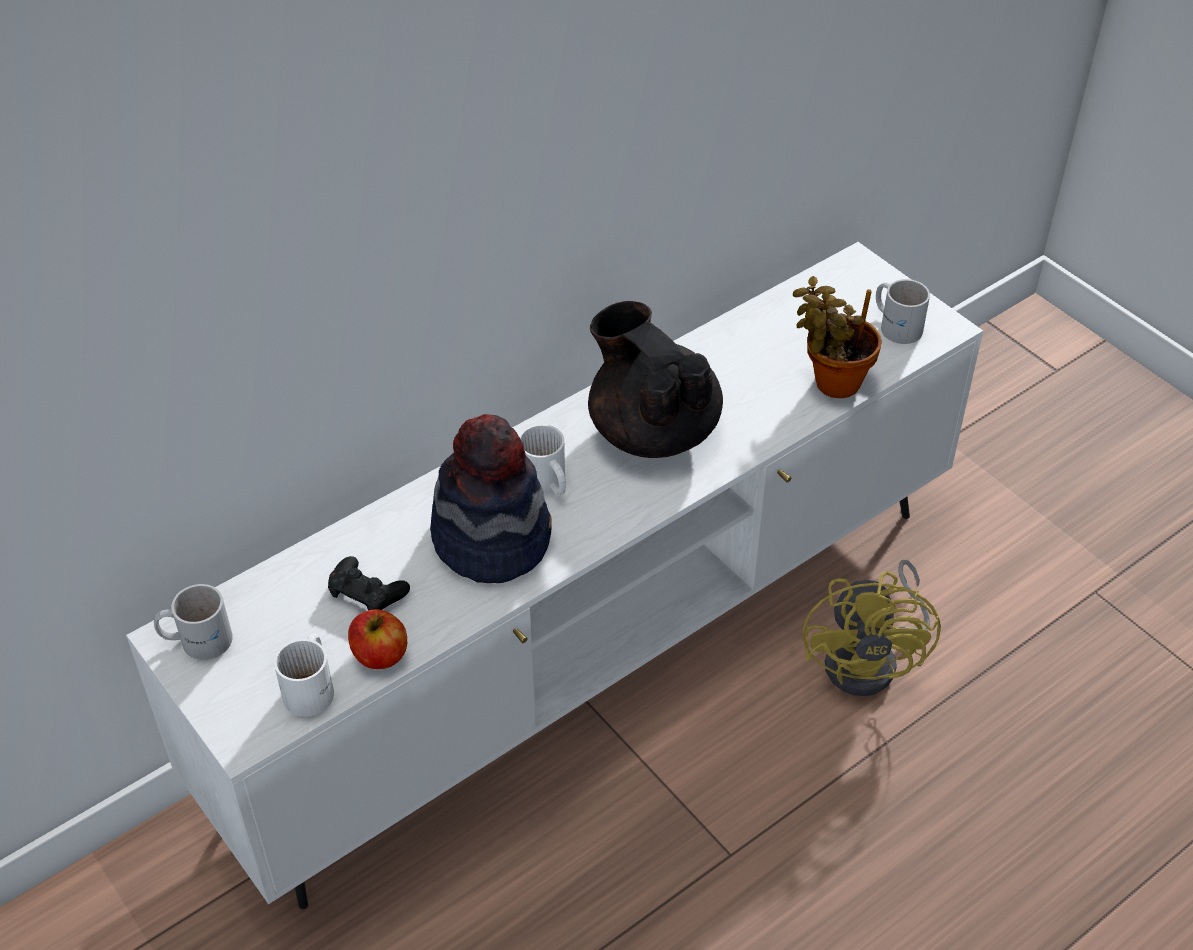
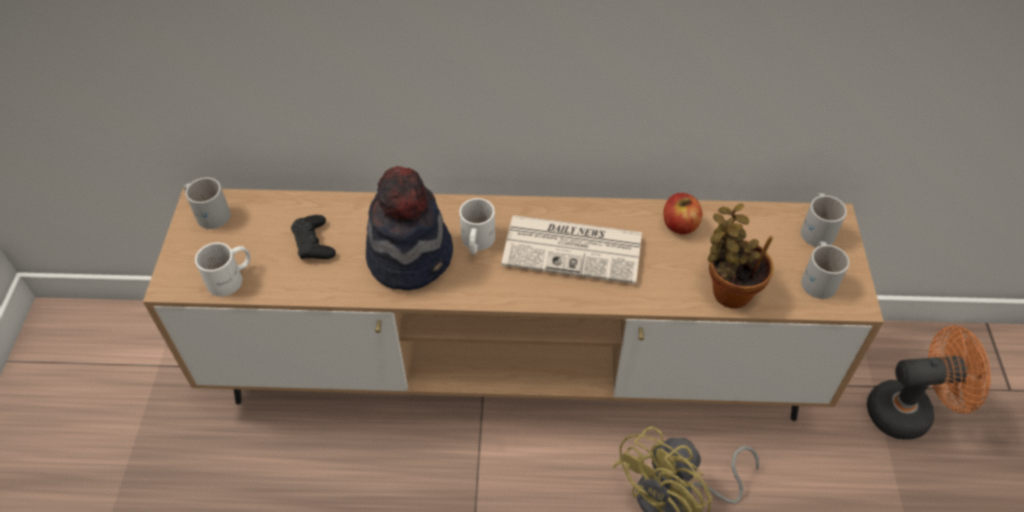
camera: 40 degrees right, 5 degrees up
white tv stand [126,242,983,909] -> brown tv stand [143,188,884,421]
apple [348,609,407,669] -> apple moved to [663,193,702,234]
black teapot [588,301,723,458] -> newspaper [501,215,642,284]
none -> white mug [801,193,847,247]
none -> orange fan [867,325,991,440]

